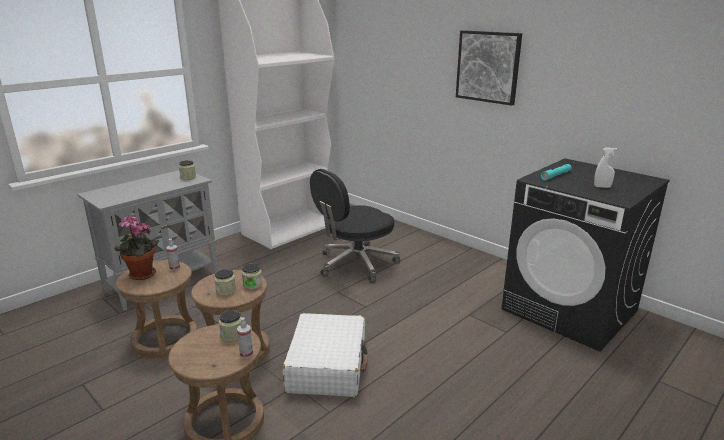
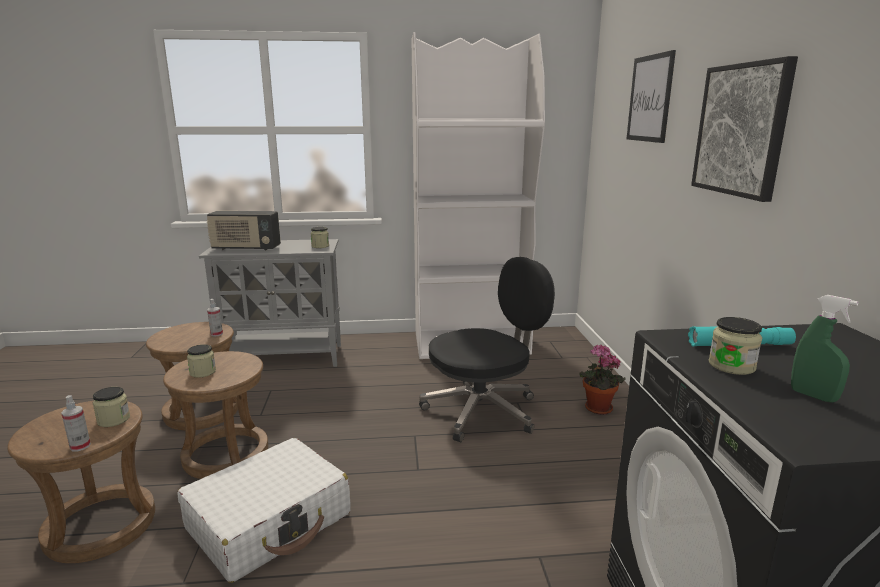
camera: 40 degrees right, 5 degrees down
potted plant [114,216,159,280] -> potted plant moved to [579,344,626,415]
jar [242,263,263,290] -> jar moved to [708,317,762,375]
black office chair [310,169,400,283] -> black office chair turned 150 degrees clockwise [419,257,555,442]
white spray bottle [594,147,617,188] -> green spray bottle [791,295,859,403]
none -> radio [207,211,281,251]
none -> picture [627,50,676,143]

